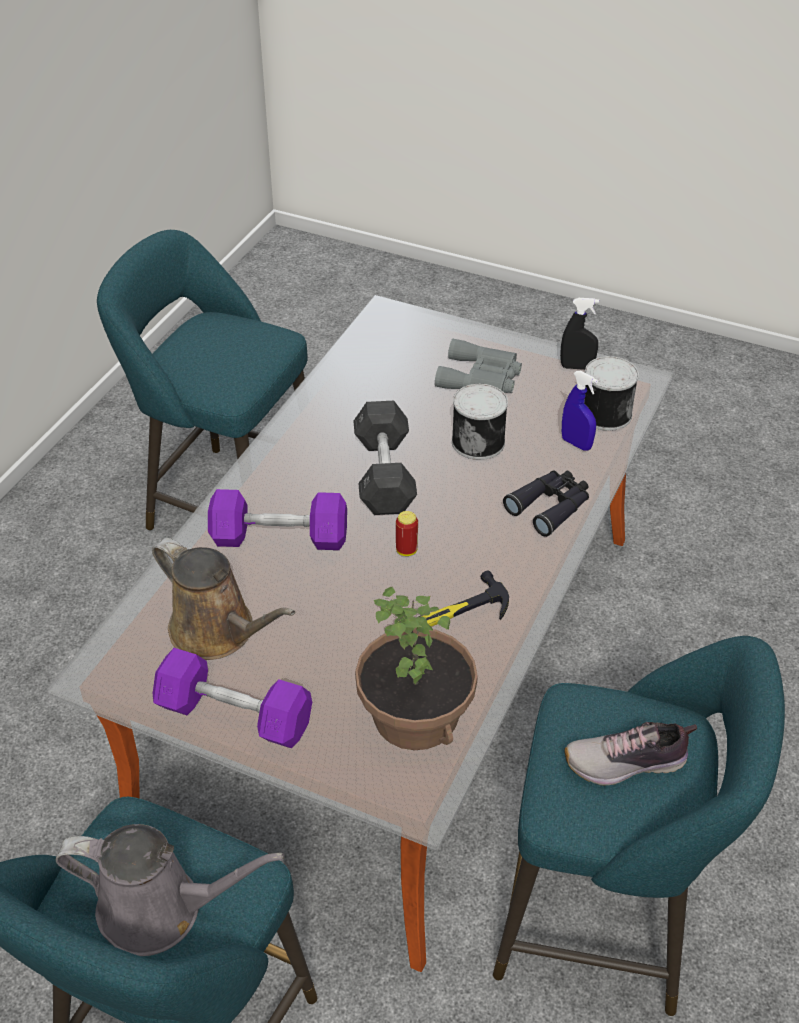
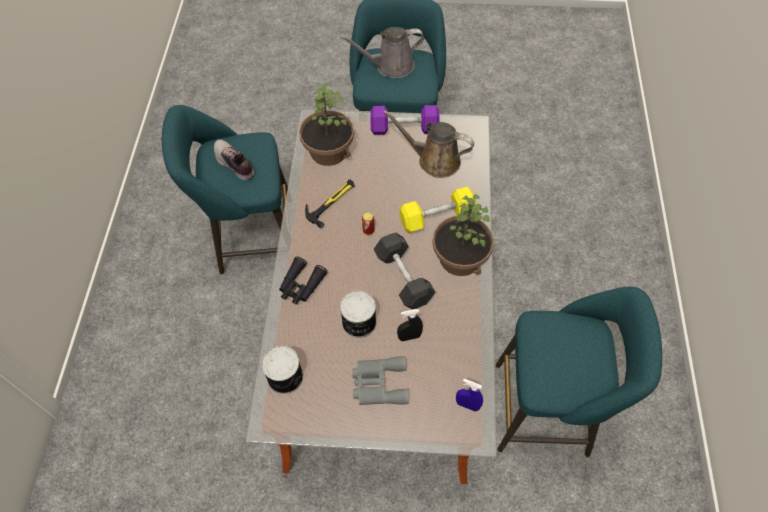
camera: 160 degrees right, 15 degrees up
purple dumbbell [208,489,347,550] -> yellow dumbbell [399,186,476,233]
black spray bottle [560,298,599,370] -> black spray bottle moved to [397,309,423,341]
blue spray bottle [562,371,598,451] -> blue spray bottle moved to [456,379,483,412]
shoe [564,722,697,786] -> shoe turned 105 degrees counterclockwise [214,140,254,180]
none -> potted plant [432,194,494,276]

